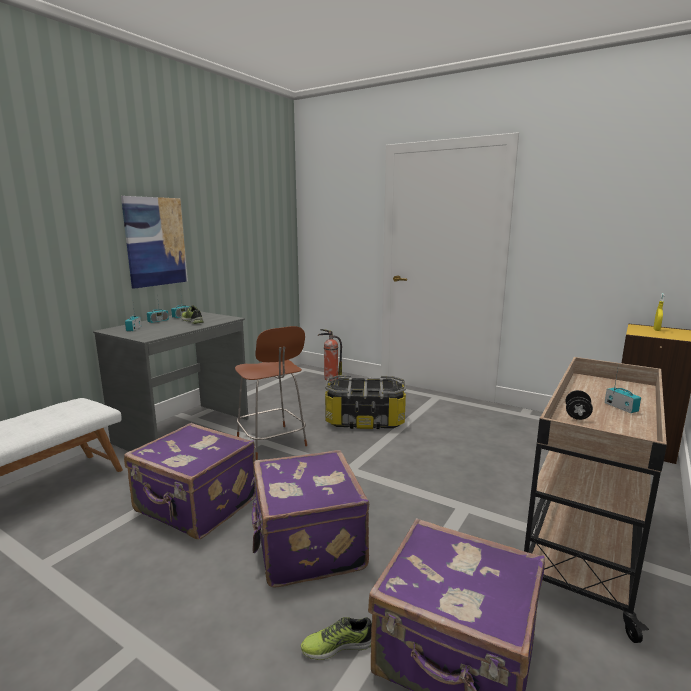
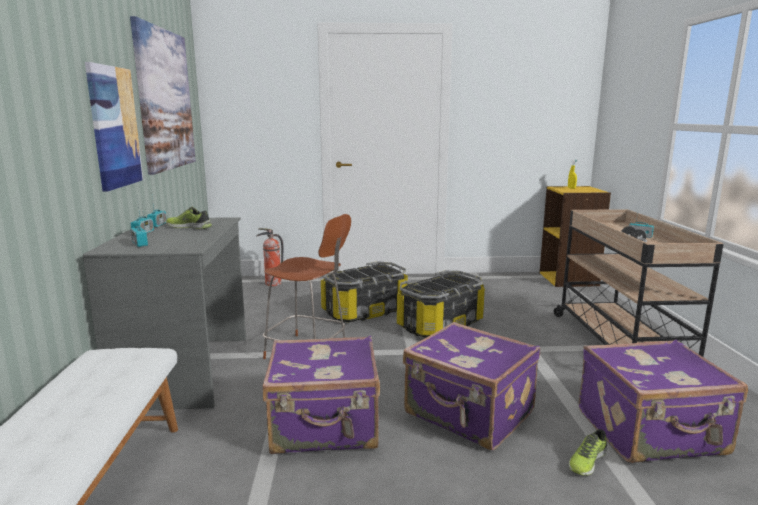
camera: 35 degrees left, 0 degrees up
none -> picture [130,16,196,175]
none -> storage box [396,271,485,338]

